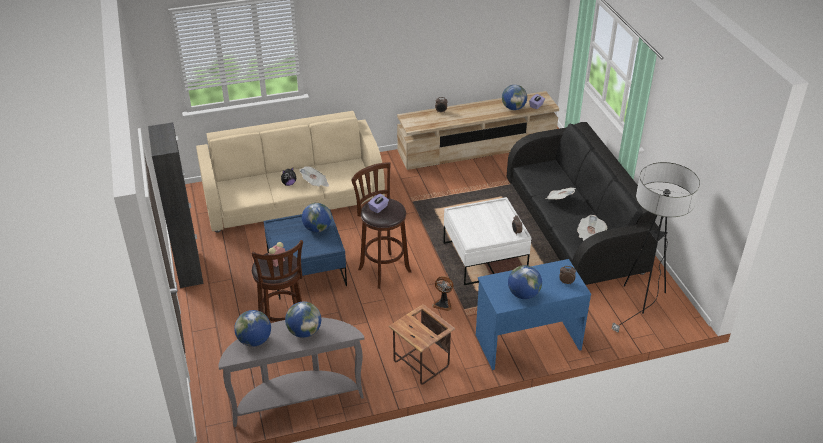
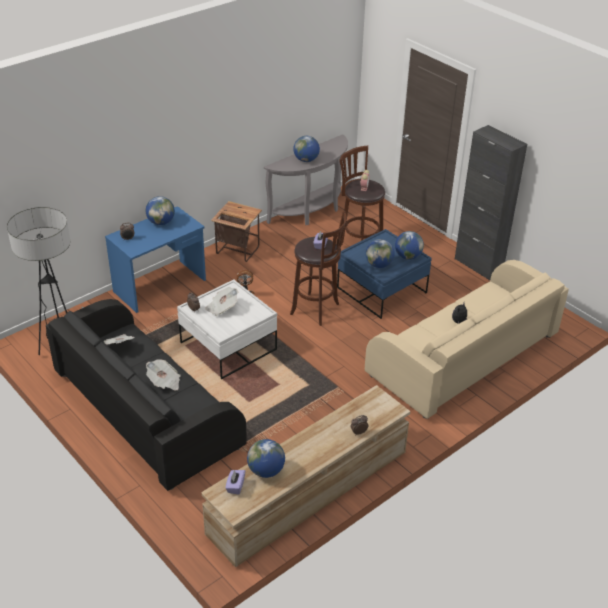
camera: 155 degrees right, 0 degrees up
globe [234,310,271,347] -> globe moved to [395,231,424,260]
newspaper [299,166,329,187] -> newspaper moved to [206,287,239,316]

